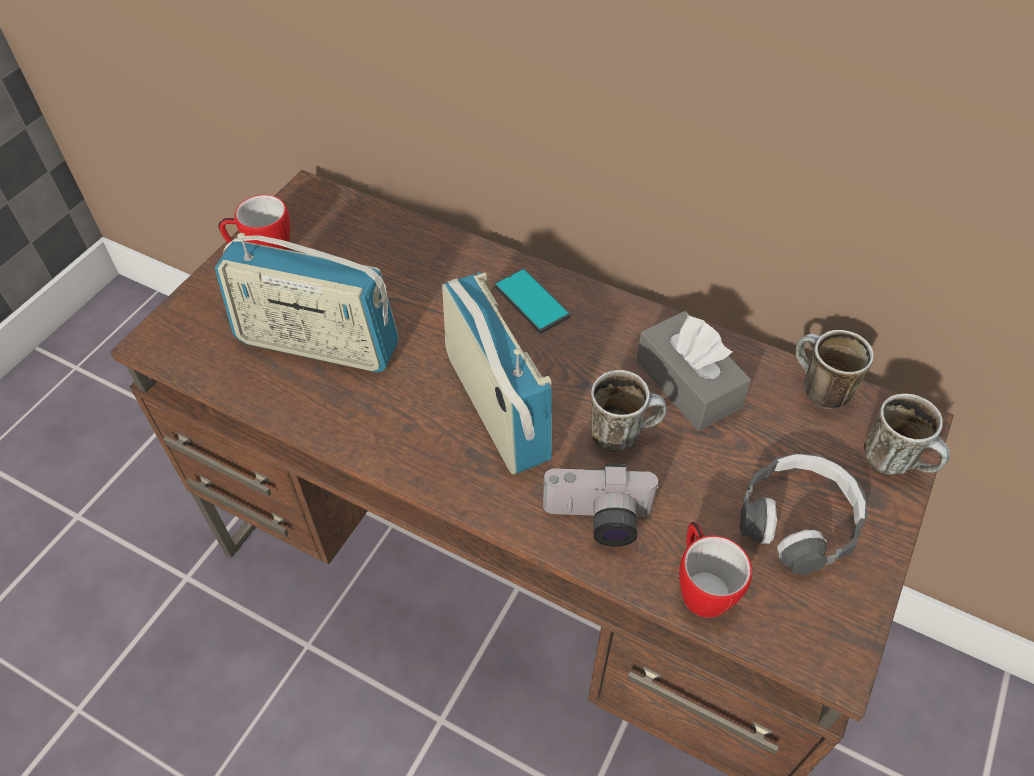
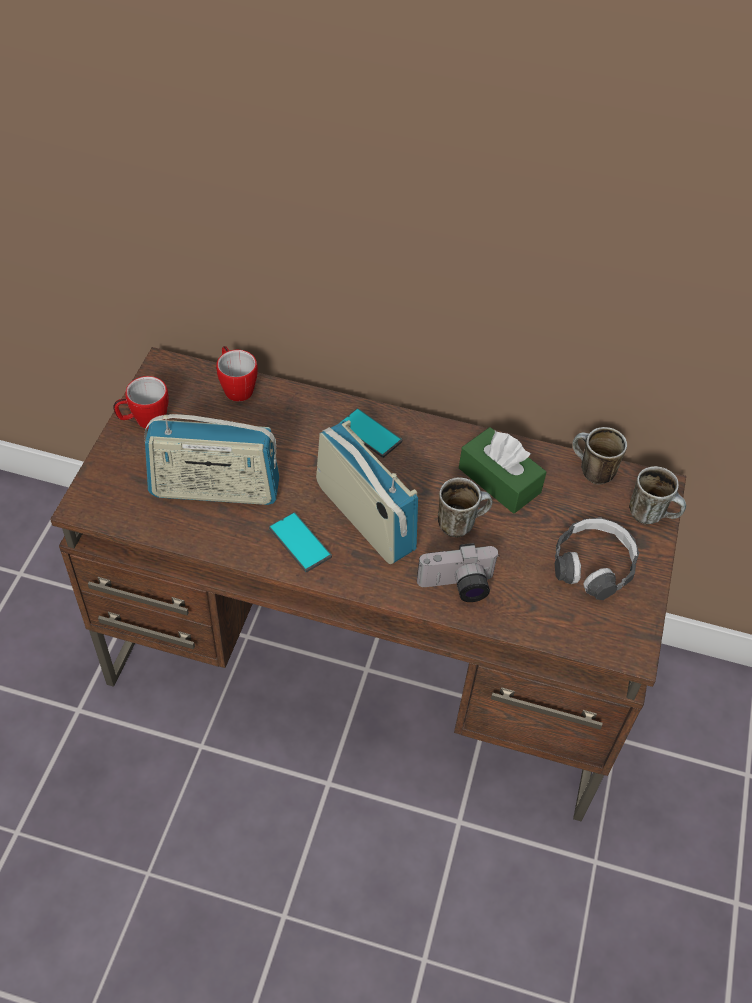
camera: 15 degrees left, 0 degrees up
grey tissue box [636,311,751,431] -> green tissue box [459,427,547,514]
mug [679,522,752,618] -> mug moved to [216,346,258,402]
none -> phone [269,512,332,572]

